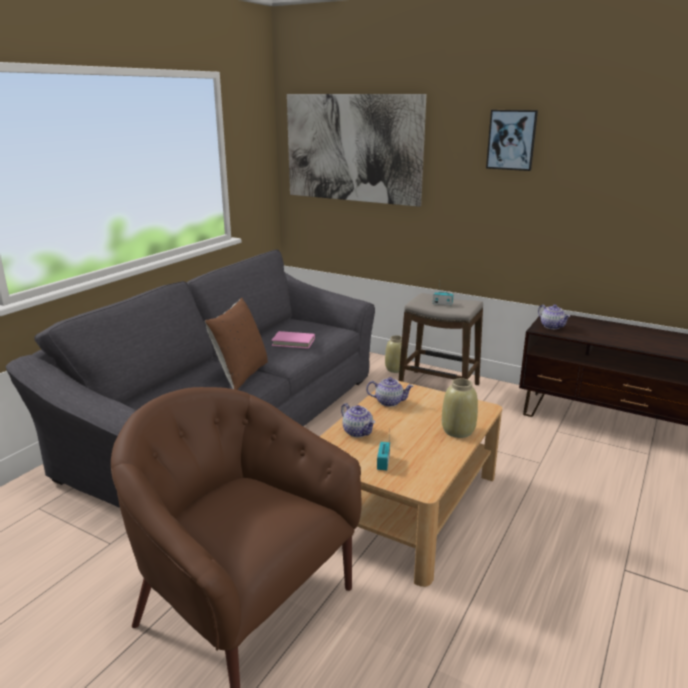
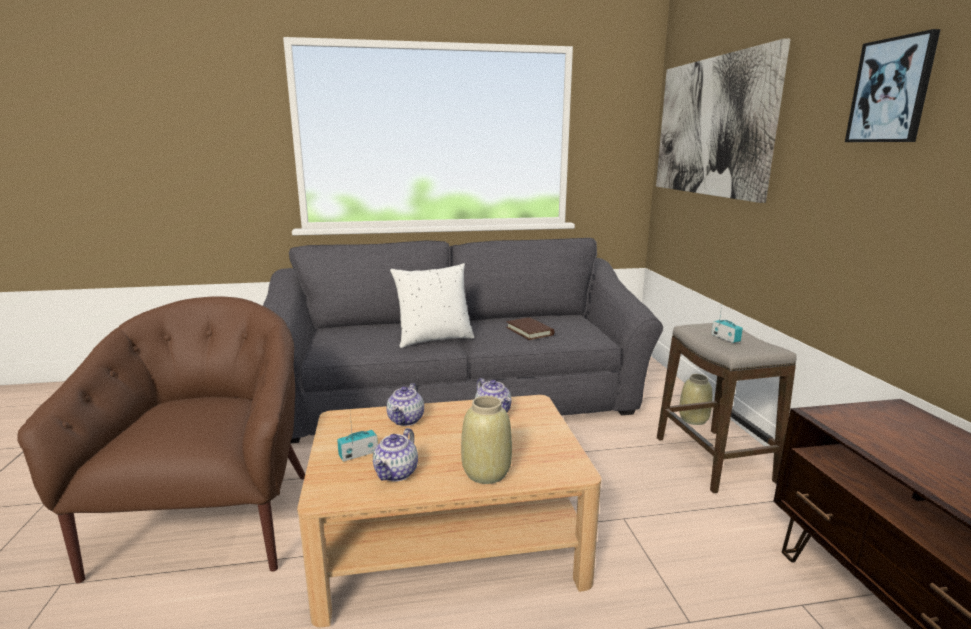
camera: 50 degrees right, 5 degrees down
brown pillow [205,298,268,390] -> white pillow [390,263,474,348]
pink book [271,331,315,349] -> brown book [506,317,554,340]
teapot [538,305,570,329] -> teapot moved to [373,428,418,481]

